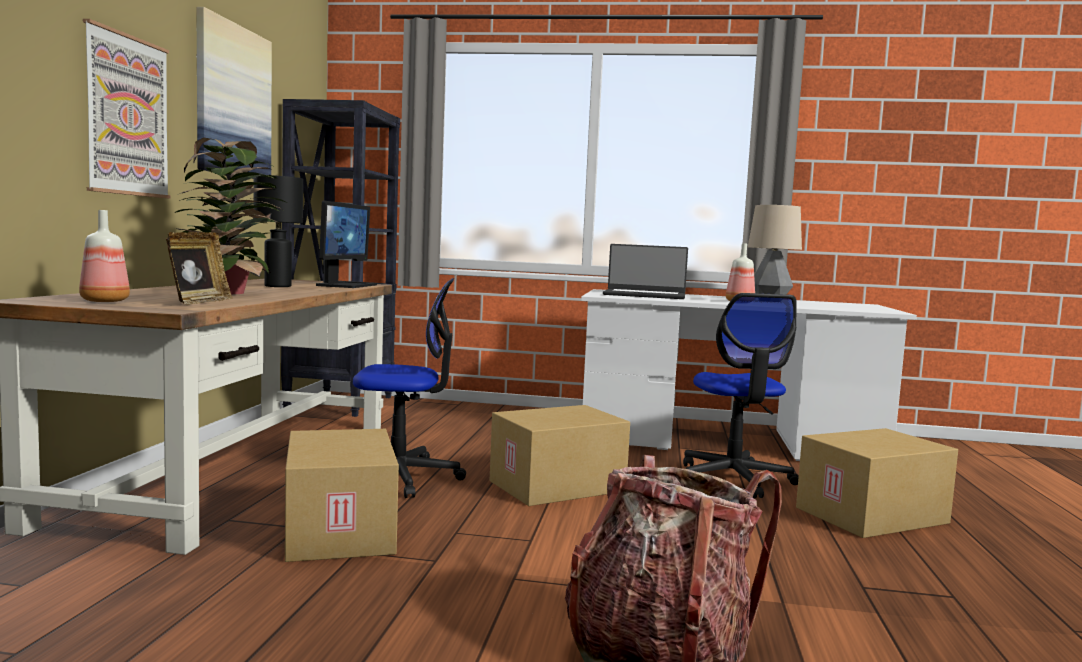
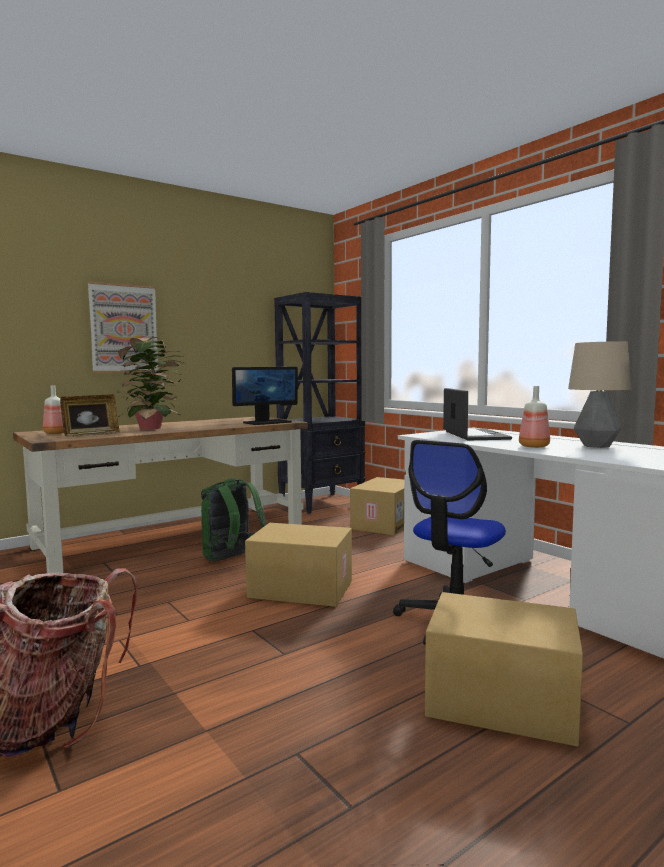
camera: 45 degrees right, 0 degrees up
picture [196,7,272,179] -> none
black table lamp [253,175,303,287] -> none
cardboard box [285,429,399,562] -> cardboard box moved to [350,477,404,535]
office chair [353,278,466,498] -> green backpack [201,478,267,561]
laptop [603,244,688,299] -> laptop turned 150 degrees counterclockwise [443,388,512,440]

